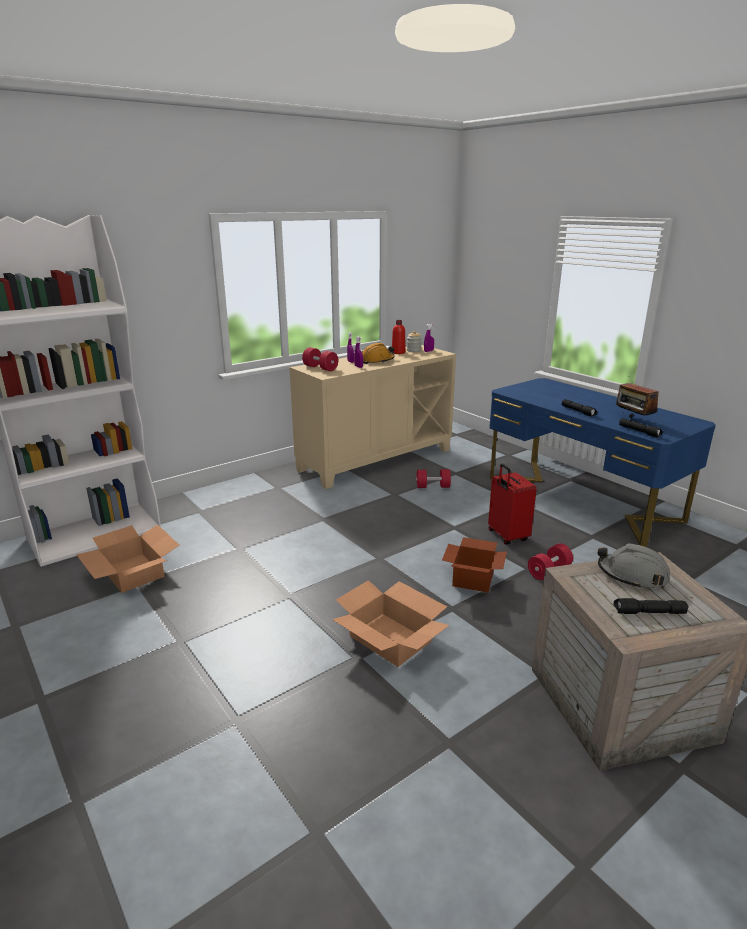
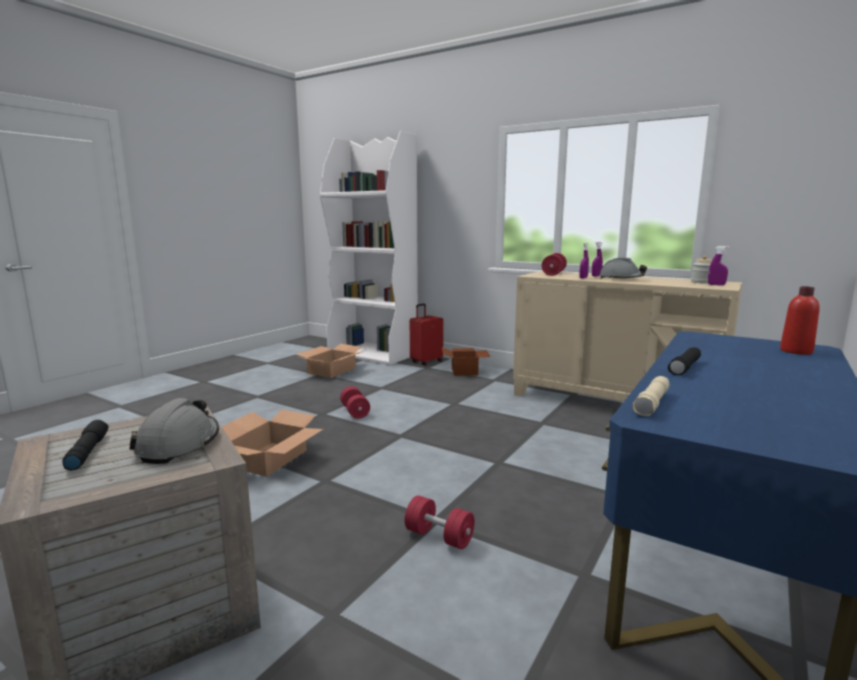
camera: 70 degrees right, 10 degrees down
orange hard hat [361,343,395,364] -> grey hard hat [599,257,647,279]
red bottle [392,320,406,354] -> red bottle moved to [780,286,820,355]
red dumbbell [416,469,451,488] -> red dumbbell moved to [340,386,370,419]
cardboard box [442,537,507,593] -> cardboard box moved to [441,347,491,376]
red suitcase [488,464,537,545] -> red suitcase moved to [410,304,443,366]
radio [616,383,659,418] -> none
black flashlight [619,418,663,437] -> beige flashlight [632,376,669,416]

